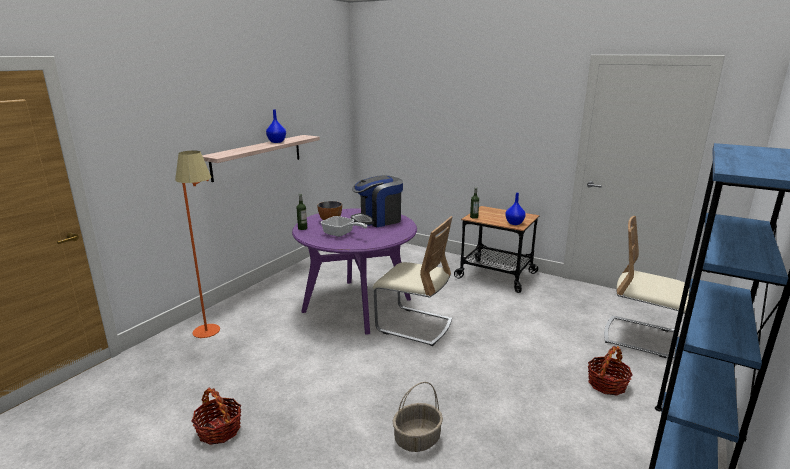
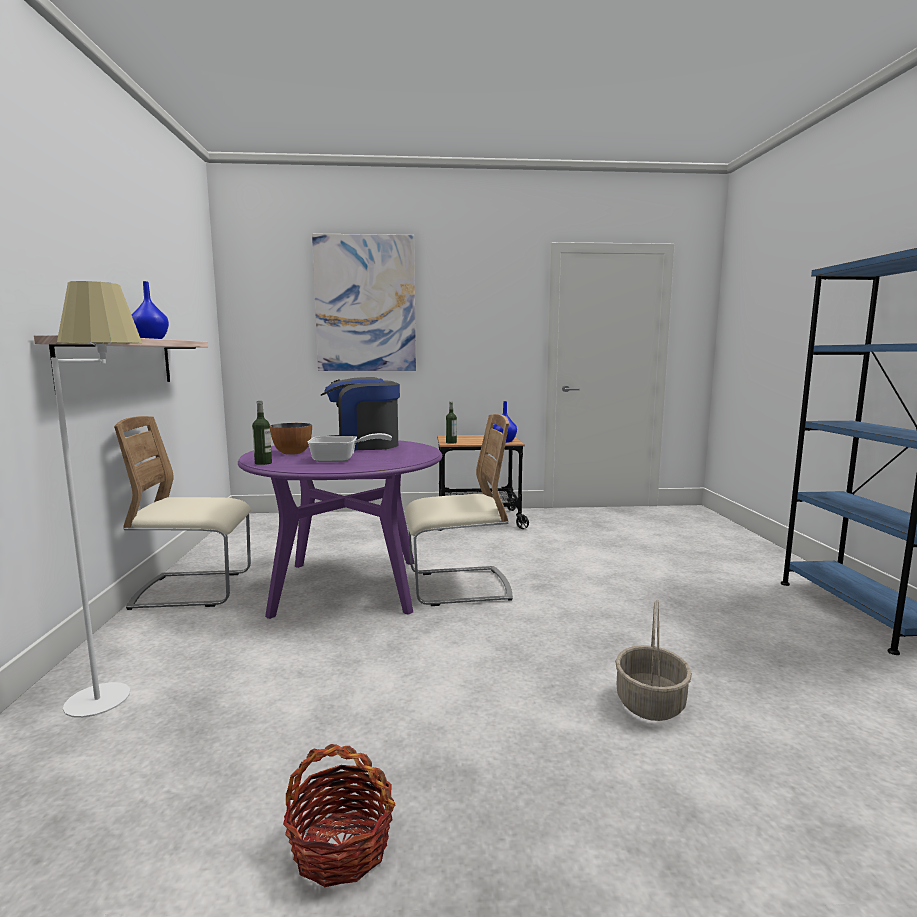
camera: 35 degrees left, 10 degrees down
orange floor lamp [175,151,220,338] -> white floor lamp [51,281,142,718]
coffee machine [351,175,403,227] -> coffee machine turned 60 degrees clockwise [321,377,400,450]
basket [588,346,633,395] -> none
beige chair [604,216,690,358] -> beige chair moved to [114,416,251,610]
none -> picture [312,233,416,371]

